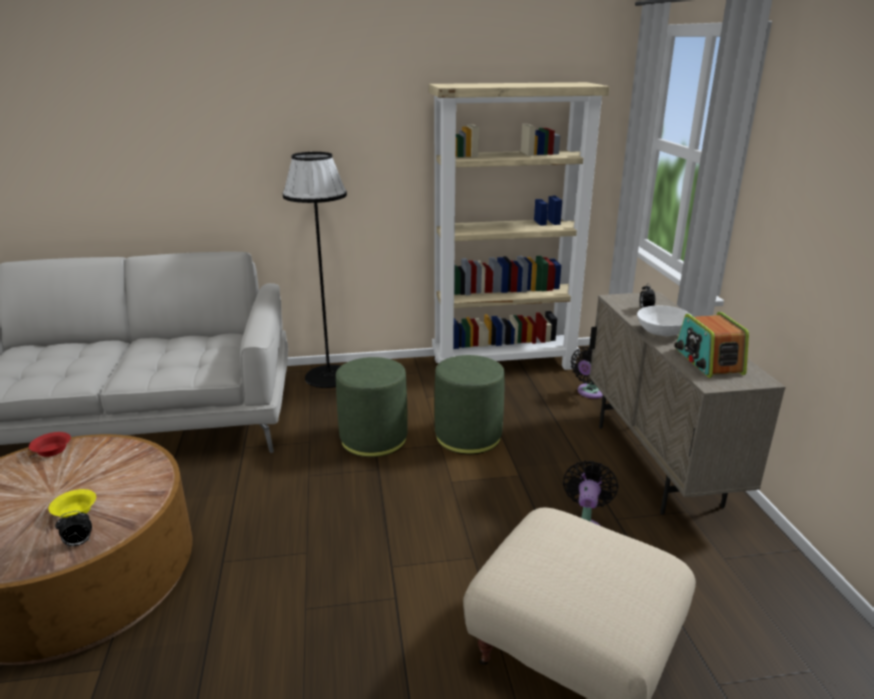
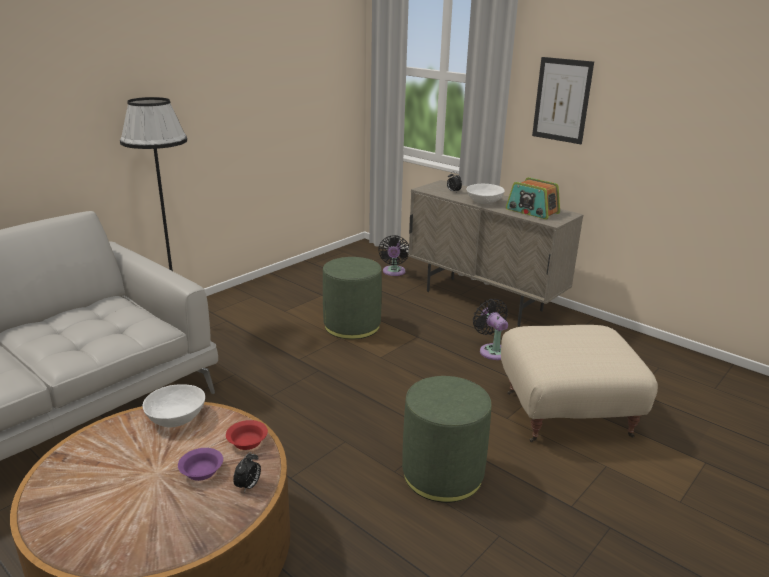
camera: 40 degrees left, 0 degrees up
red bowl [29,432,71,457] -> red bowl moved to [226,420,268,450]
yellow bowl [49,489,96,518] -> purple bowl [178,448,223,481]
green ottoman [336,357,408,457] -> green ottoman moved to [402,376,492,503]
beige bookcase [429,82,610,370] -> none
none -> white bowl [142,384,205,427]
none -> picture [532,57,594,144]

